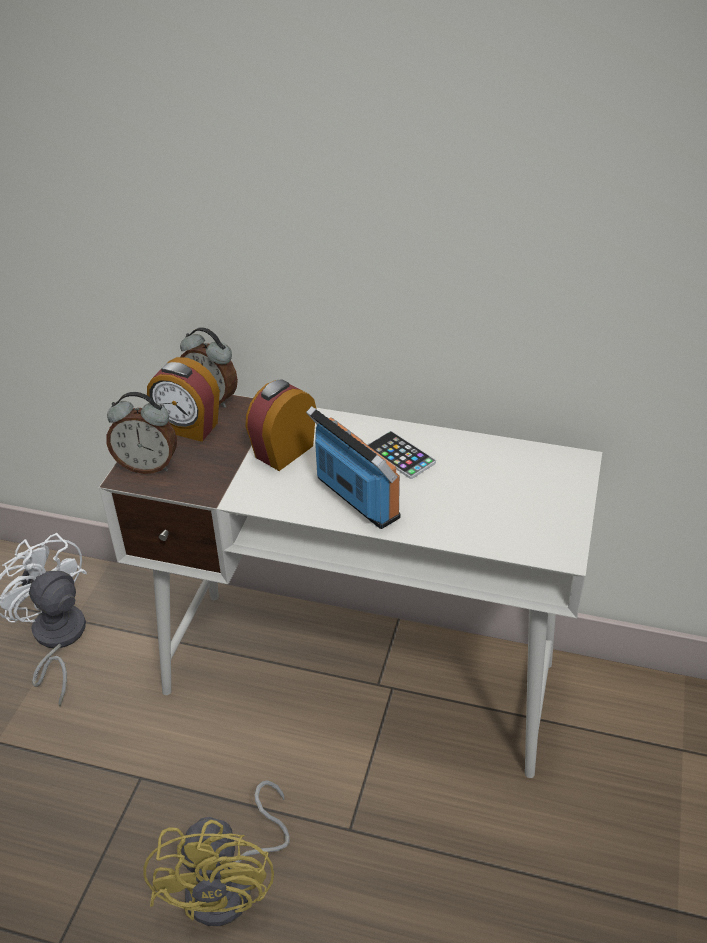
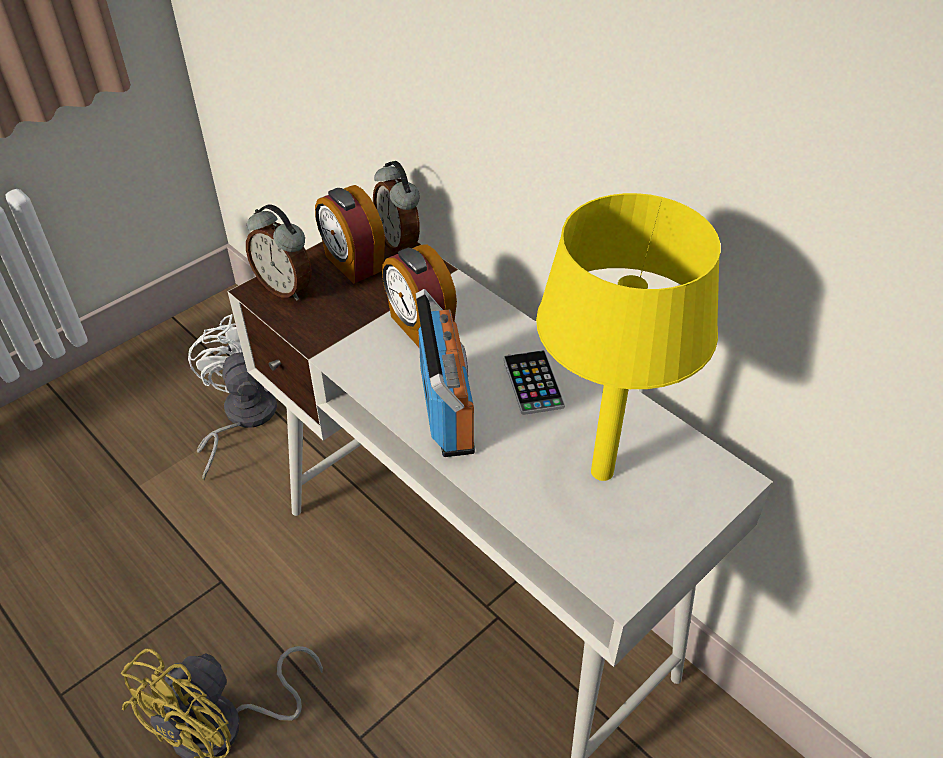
camera: 30 degrees right, 5 degrees up
alarm clock [245,379,316,471] -> alarm clock turned 105 degrees counterclockwise [382,244,457,347]
none -> yellow table lamp [536,193,721,481]

